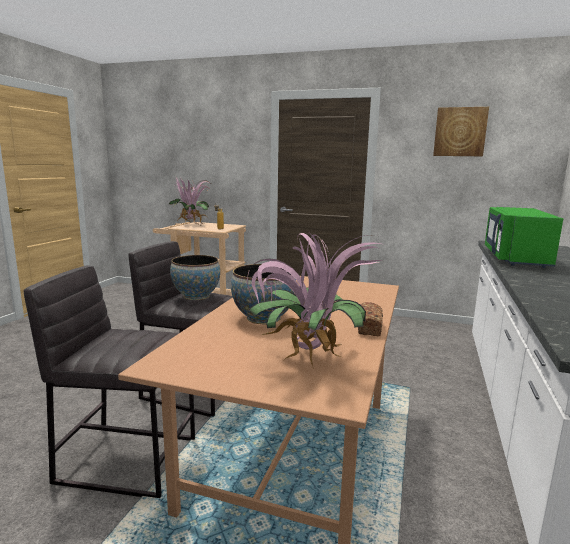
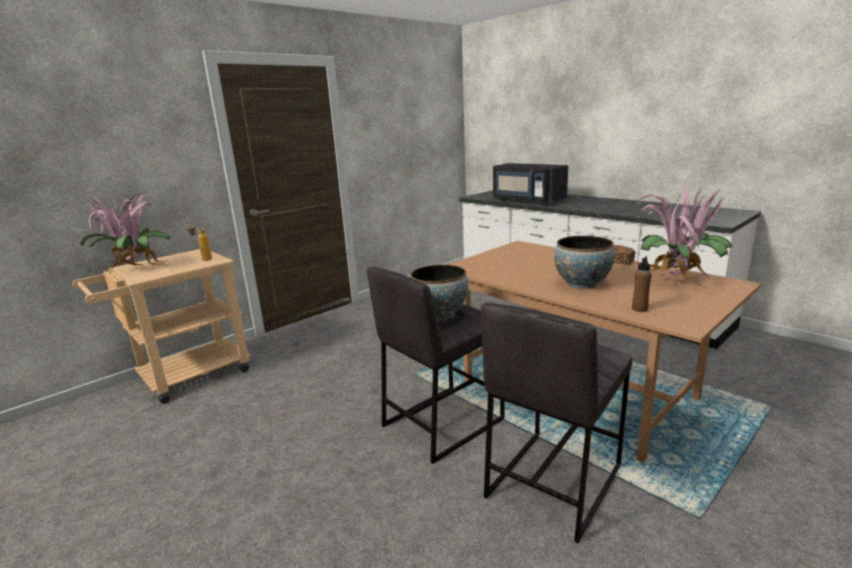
camera: 60 degrees left, 5 degrees up
picture [433,107,489,156] -> none
green microwave [485,207,563,268] -> black microwave [493,163,568,205]
none -> brown bottle [632,256,652,312]

